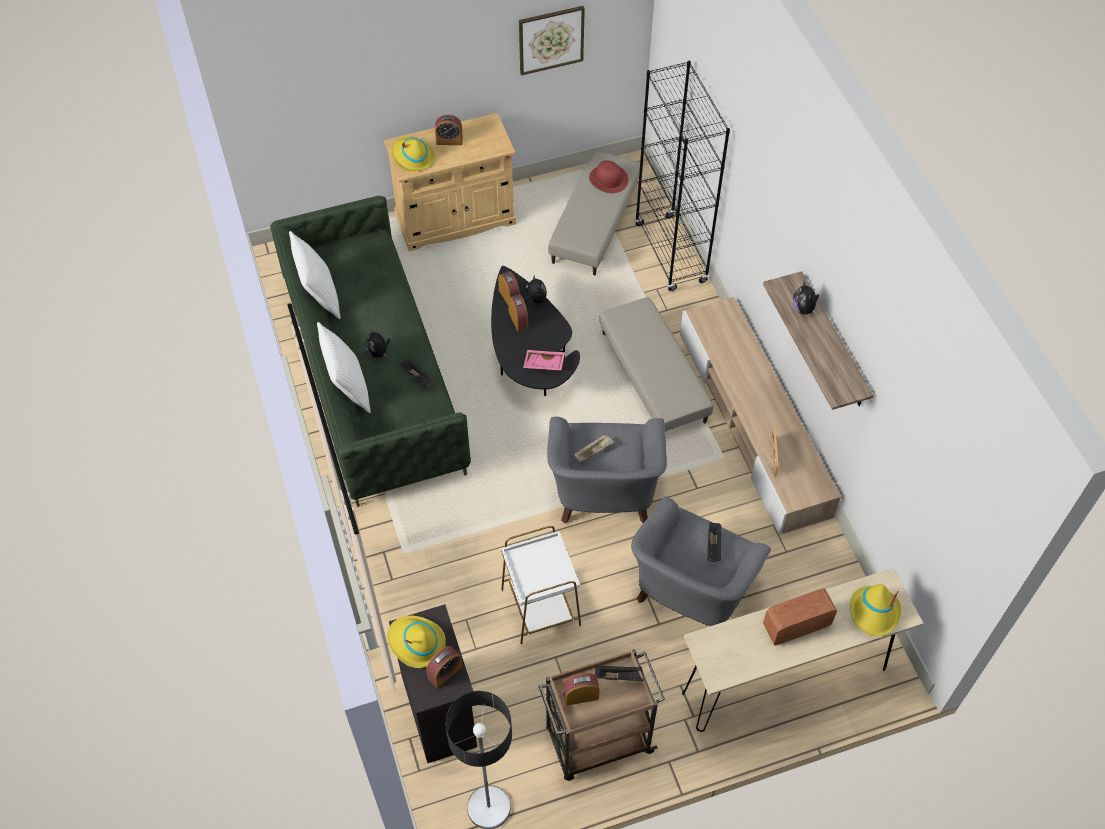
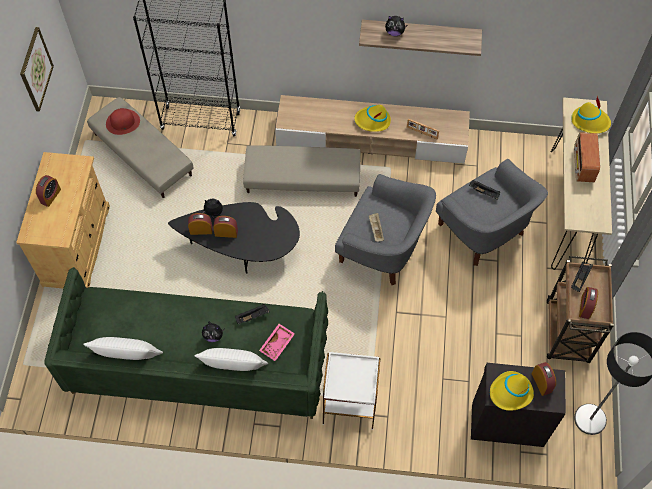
camera: 65 degrees left, 5 degrees up
yellow hat [391,136,435,172] -> yellow hat moved to [354,105,391,132]
white side table [501,526,581,646] -> white side table moved to [323,352,380,430]
pink tray [523,350,565,370] -> pink tray moved to [259,324,295,361]

